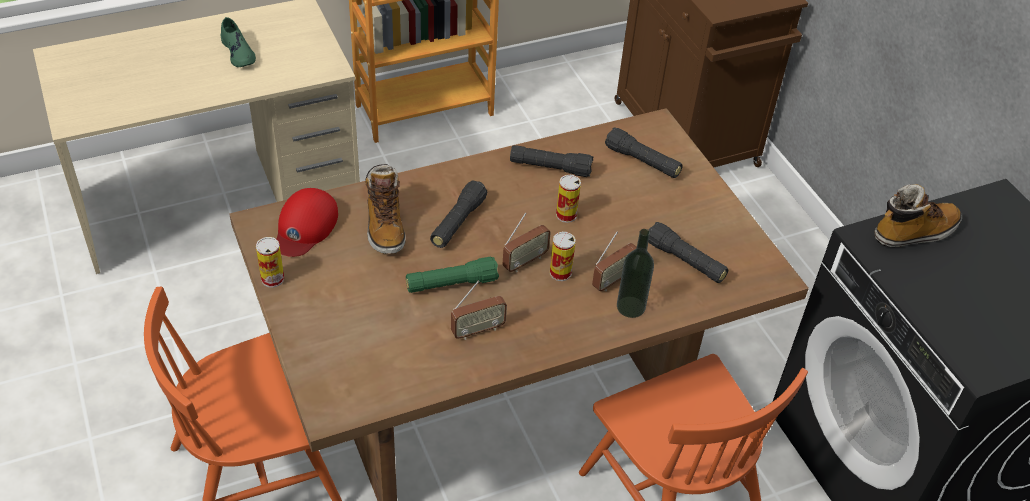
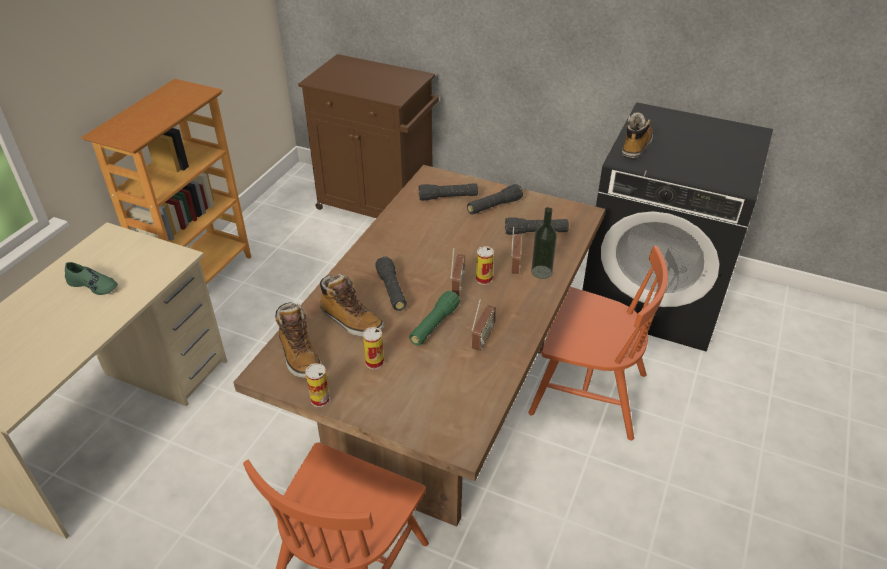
camera: 40 degrees left, 5 degrees down
red cap [276,188,338,257] -> boot [276,302,321,378]
black flashlight [510,145,593,177] -> black flashlight moved to [467,184,523,214]
can [556,174,581,223] -> can moved to [363,327,384,369]

